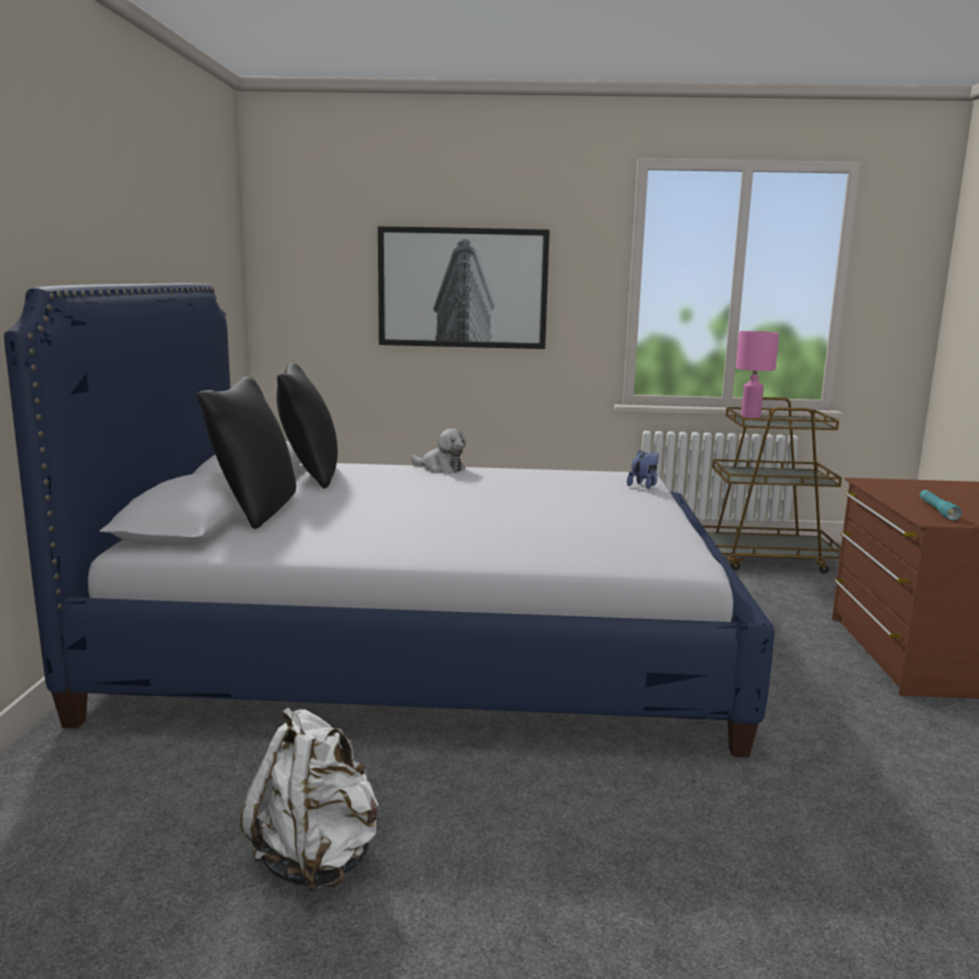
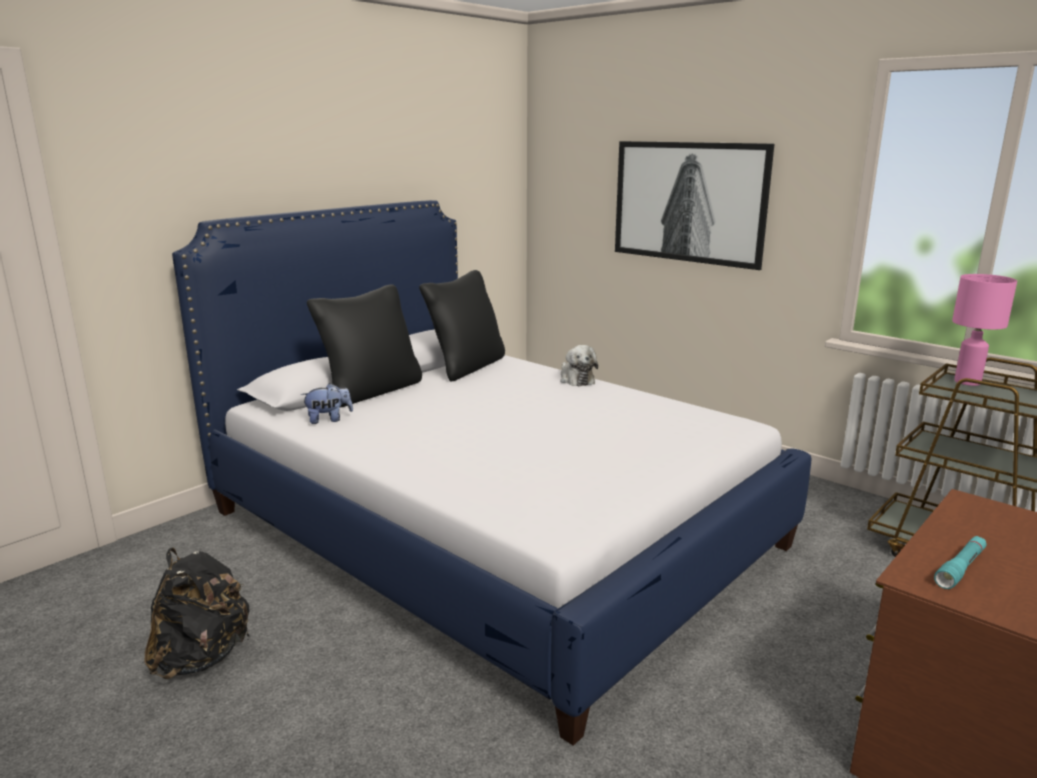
camera: 40 degrees right, 5 degrees up
white backpack [241,707,379,891] -> black backpack [145,548,250,679]
plush toy [627,449,659,489] -> plush toy moved to [301,383,353,424]

